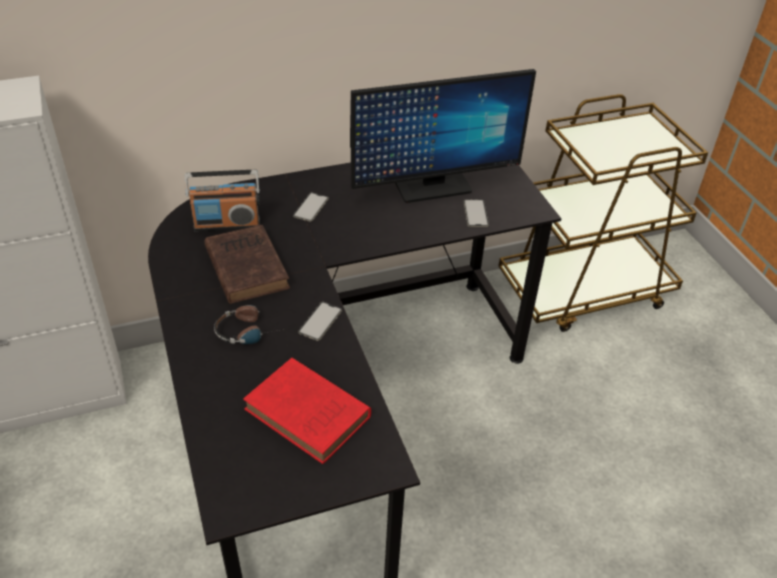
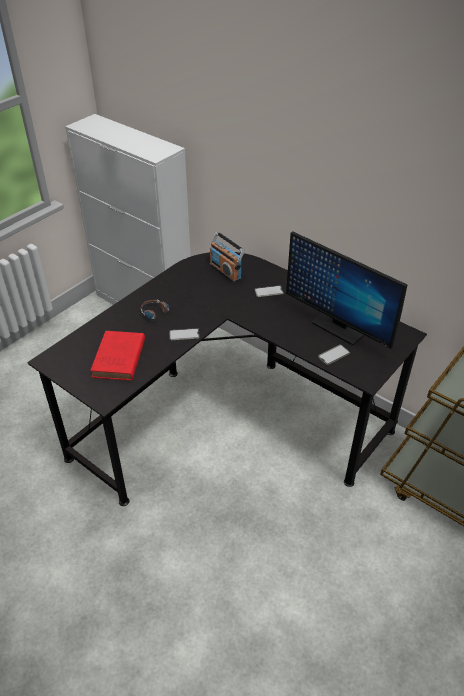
camera: 60 degrees right, 0 degrees up
brown book [205,225,290,304] -> none

